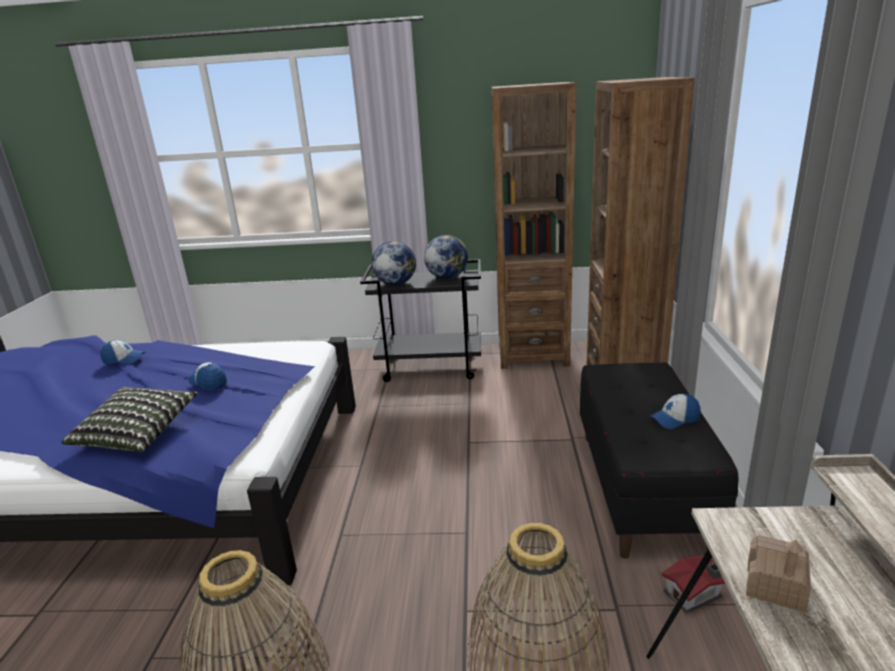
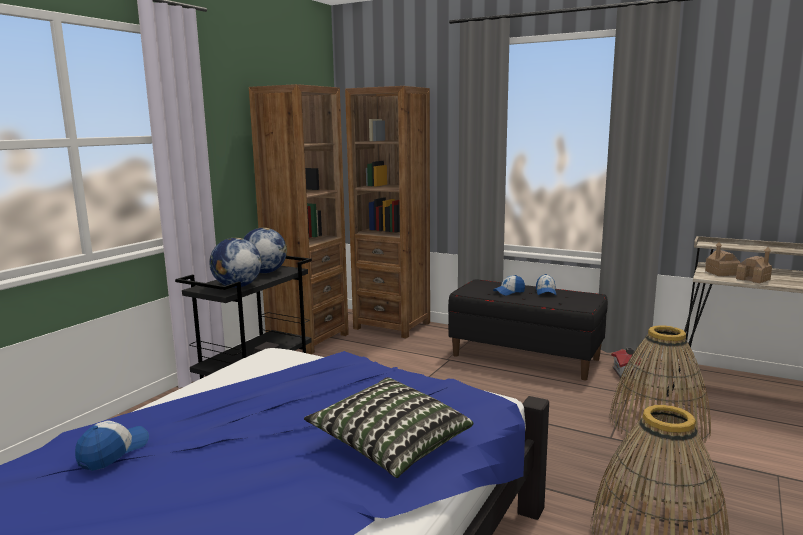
camera: 65 degrees left, 10 degrees down
cap [188,362,227,390] -> cap moved to [493,275,525,296]
none -> toy house [705,242,740,276]

